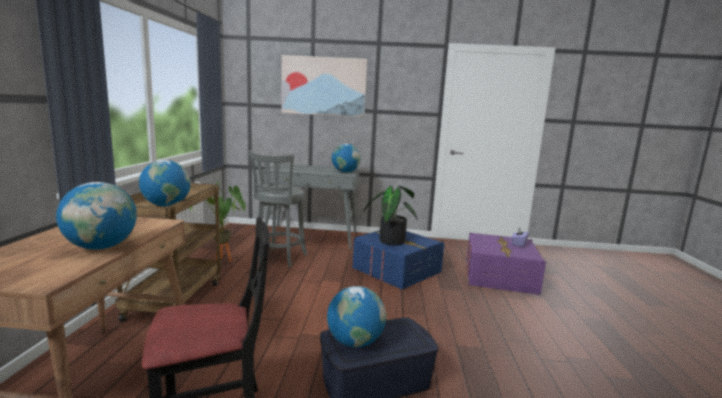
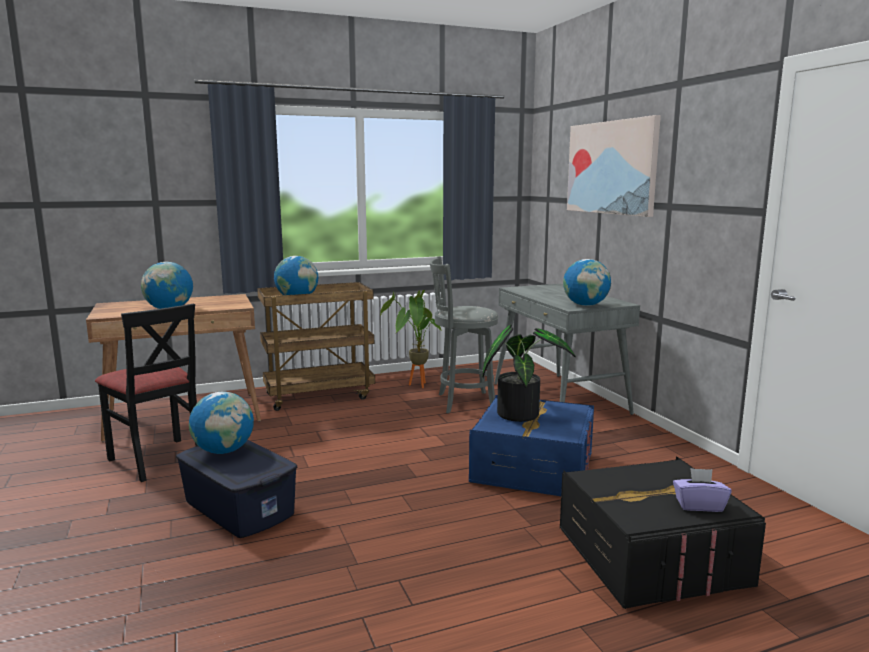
camera: 65 degrees right, 0 degrees up
purple storage box [466,233,546,295] -> black storage box [560,457,766,609]

